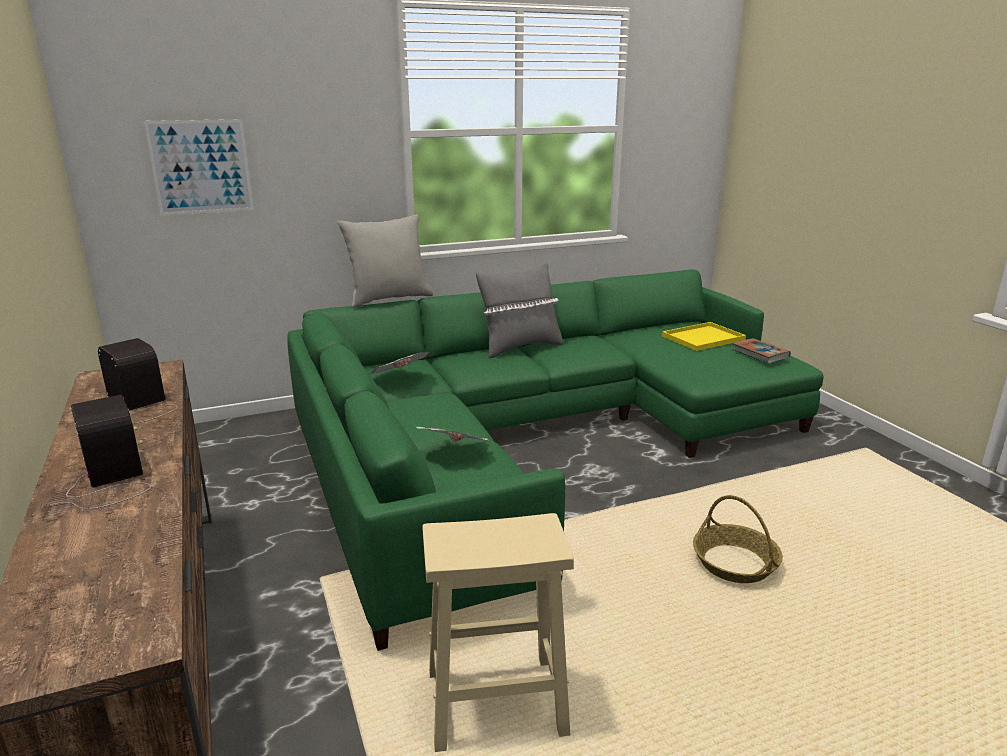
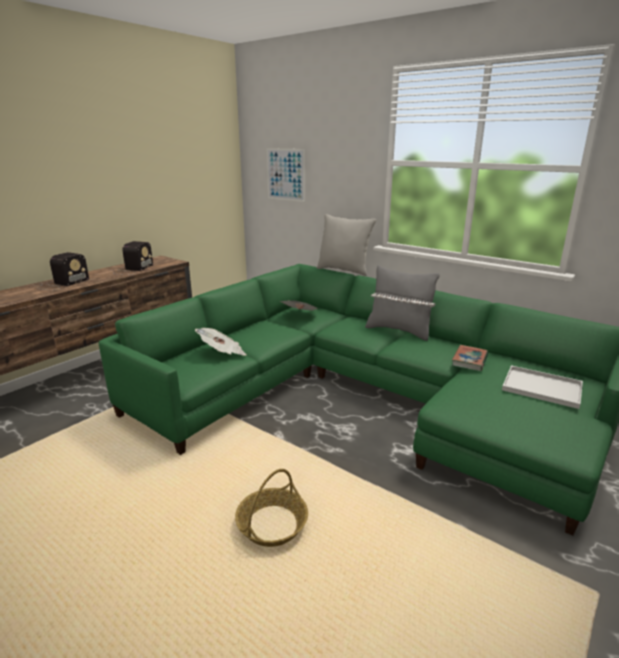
camera: 60 degrees right, 0 degrees up
beige stool [422,513,574,752] -> none
yellow tray [662,322,746,351] -> white tray [502,365,583,409]
book [732,338,790,364] -> book moved to [452,345,488,371]

